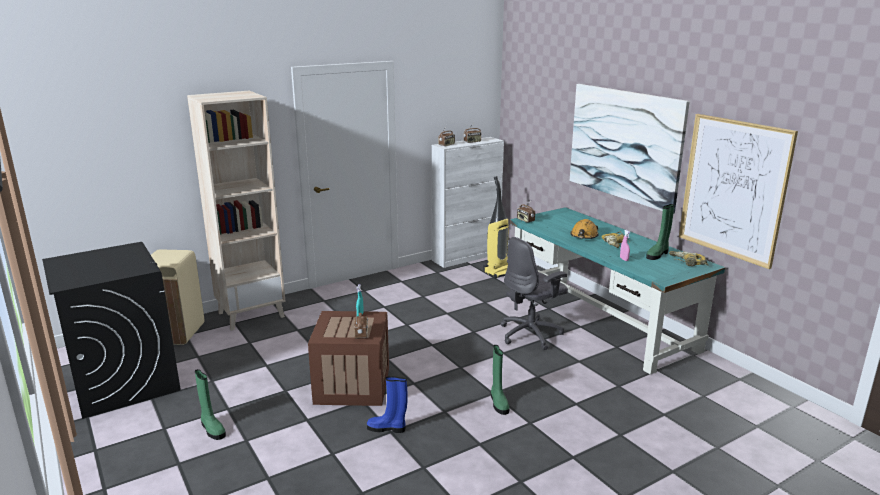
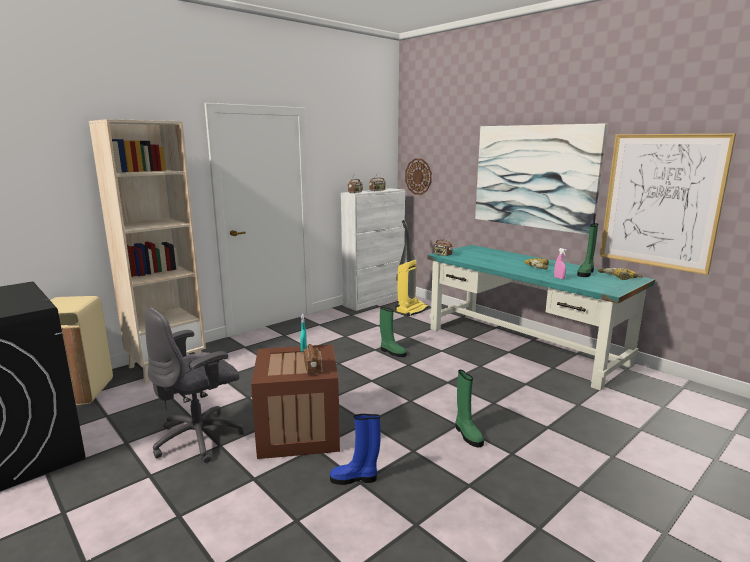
camera: 10 degrees left, 5 degrees down
green boot [195,369,226,440] -> green boot moved to [380,307,407,357]
grey office chair [501,237,568,350] -> grey office chair moved to [145,308,244,463]
orange hard hat [570,219,599,239] -> none
none -> wall clock [405,159,432,195]

